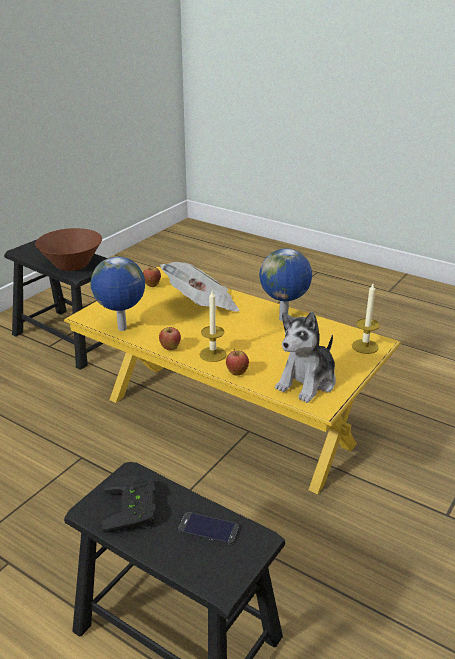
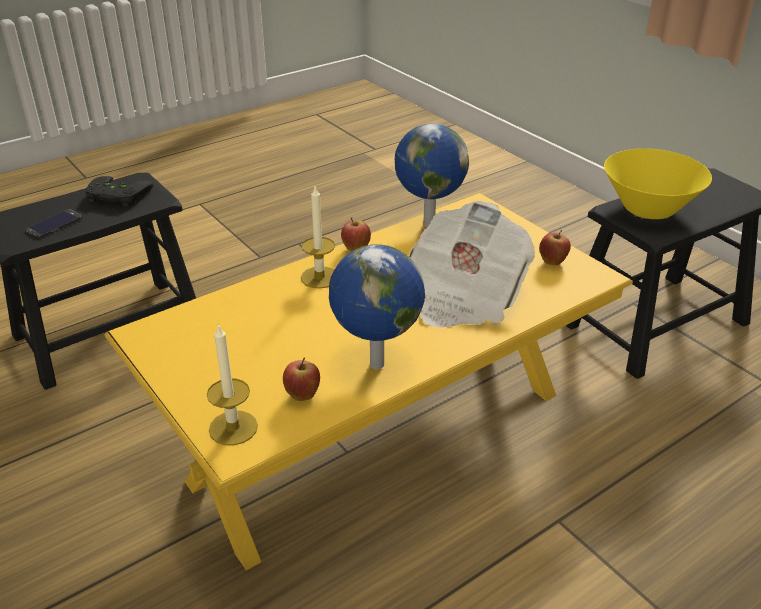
camera: 110 degrees right, 5 degrees up
brown bowl [35,228,102,271] -> yellow bowl [604,148,712,219]
apple [226,349,249,375] -> apple moved to [283,358,320,401]
plush toy [275,312,336,403] -> none

